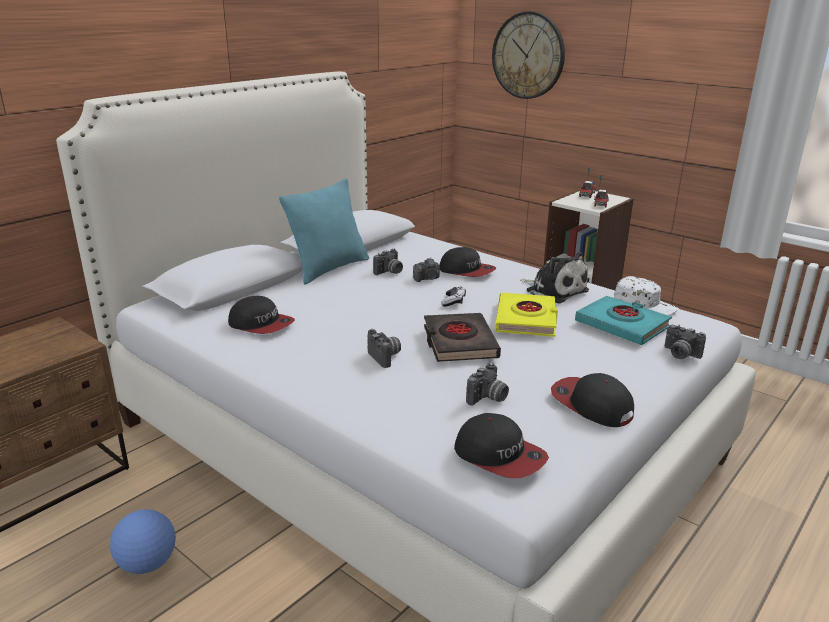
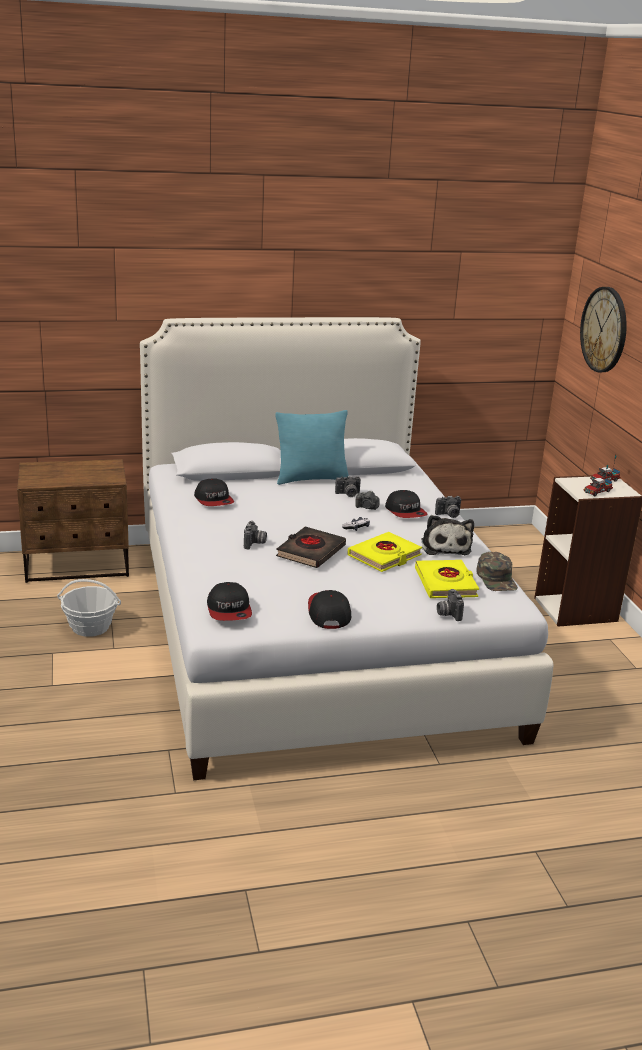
camera: 35 degrees right, 0 degrees up
football [110,509,176,574] -> basket [57,579,121,637]
camera [466,363,509,406] -> camera moved to [435,496,461,518]
turquoise book [575,296,672,345] -> yellow book [415,560,479,598]
white cap [614,276,679,315] -> green cap [476,552,518,591]

